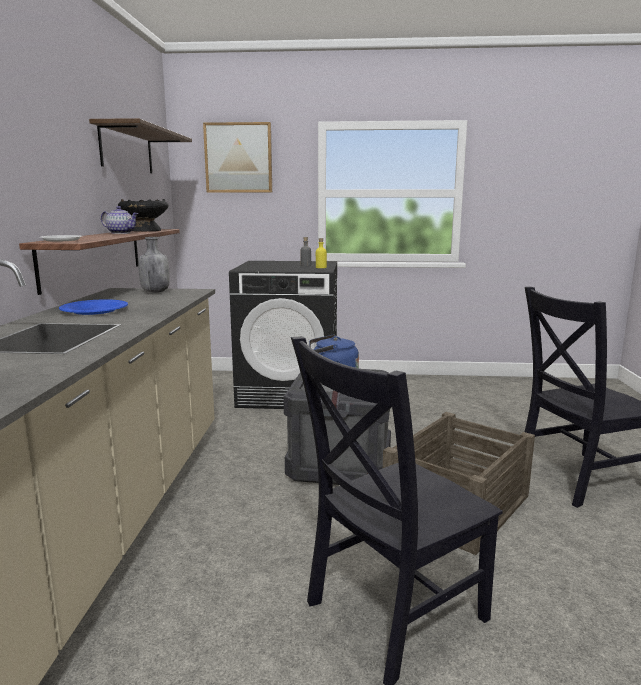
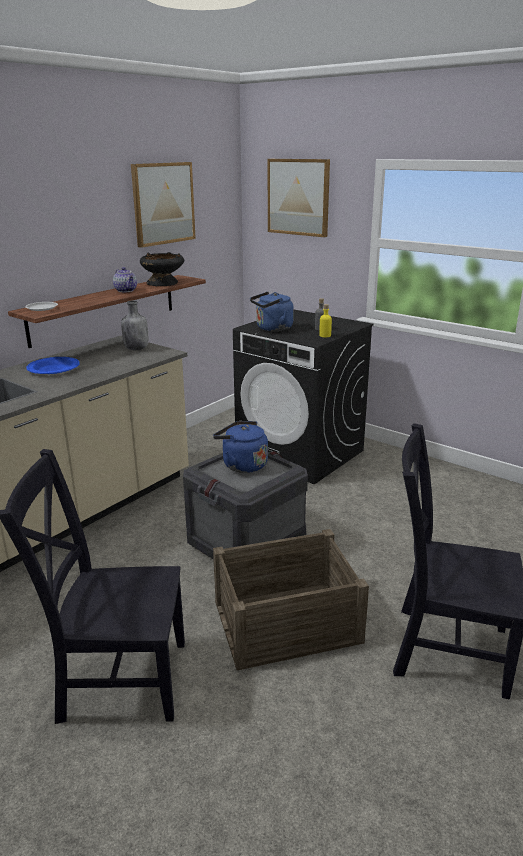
camera: 35 degrees right, 10 degrees up
shelf [89,118,192,173] -> picture [131,162,196,248]
none -> blue kettle [250,292,294,331]

